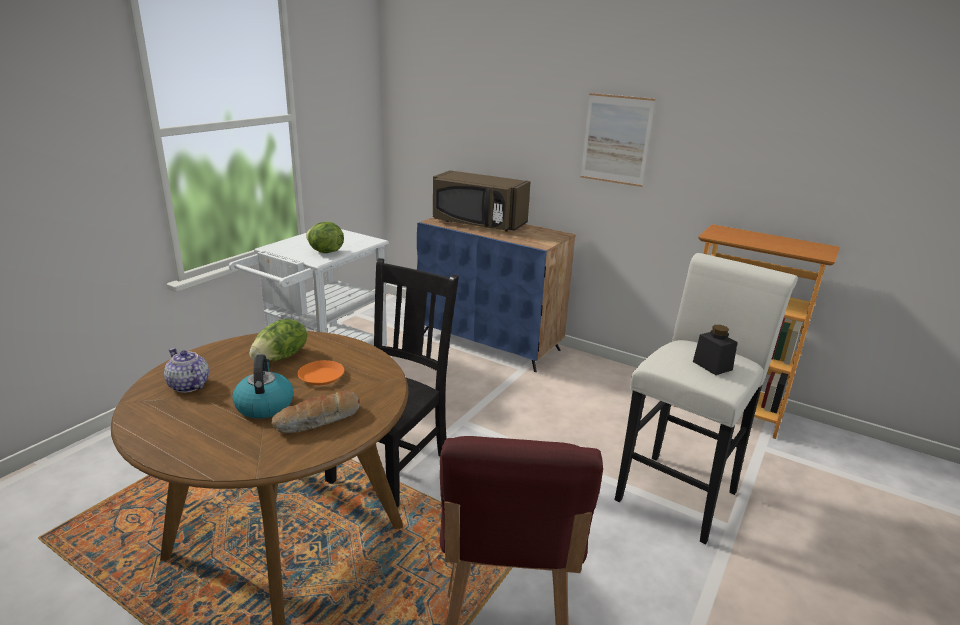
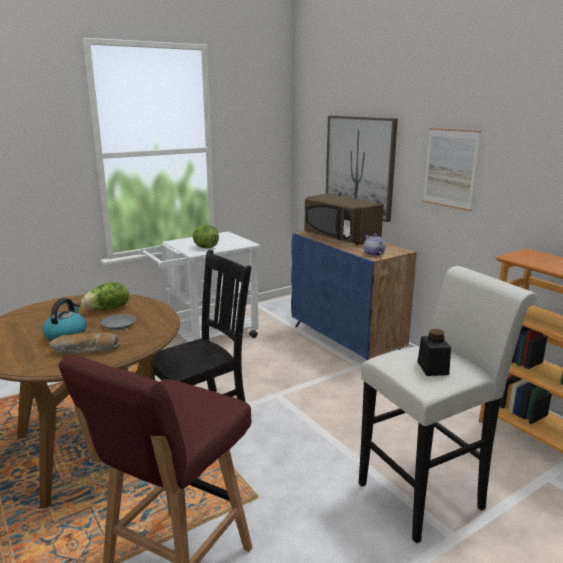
camera: 25 degrees right, 5 degrees down
teapot [164,348,209,393] -> teapot moved to [364,234,385,256]
orange plate [298,360,344,385] -> grey plate [101,314,136,330]
none -> picture [326,116,398,222]

